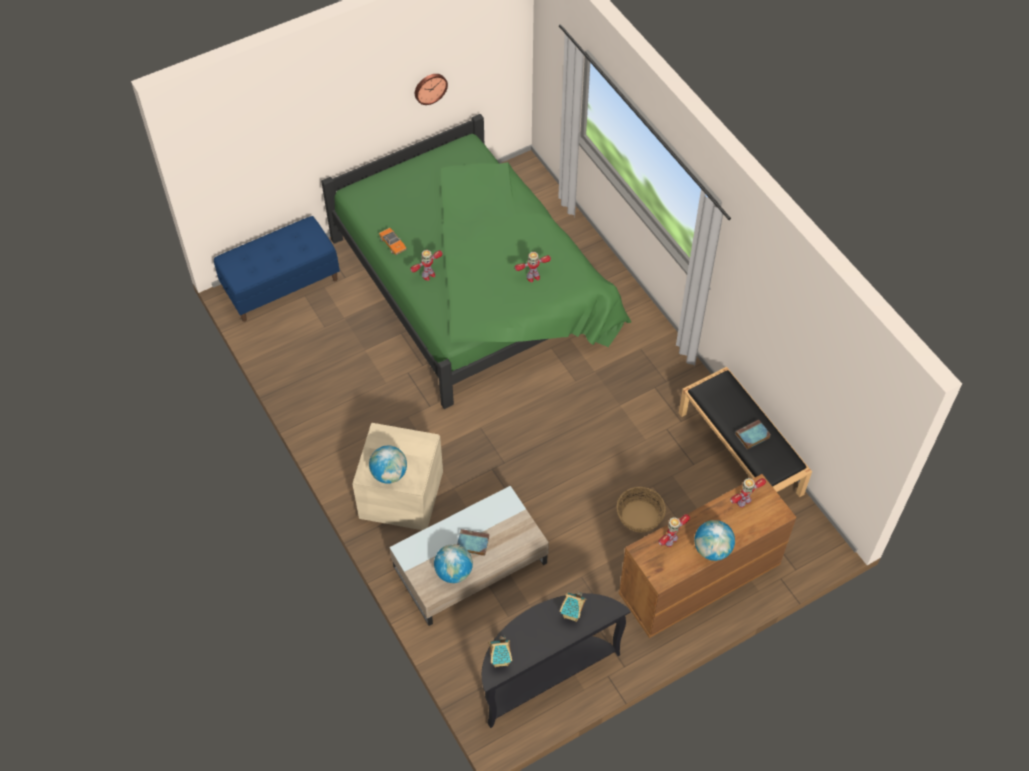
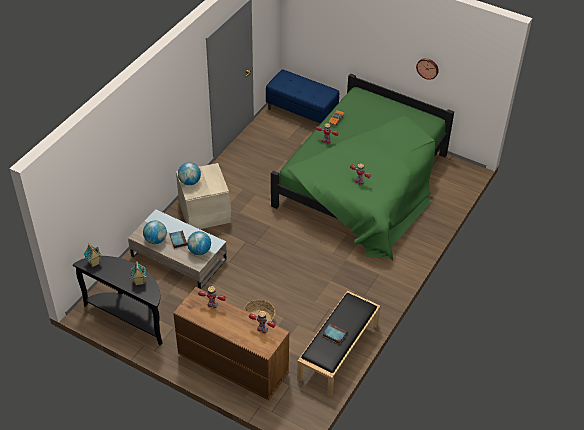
camera: 60 degrees right, 10 degrees down
globe [694,520,735,561] -> globe moved to [187,231,211,255]

